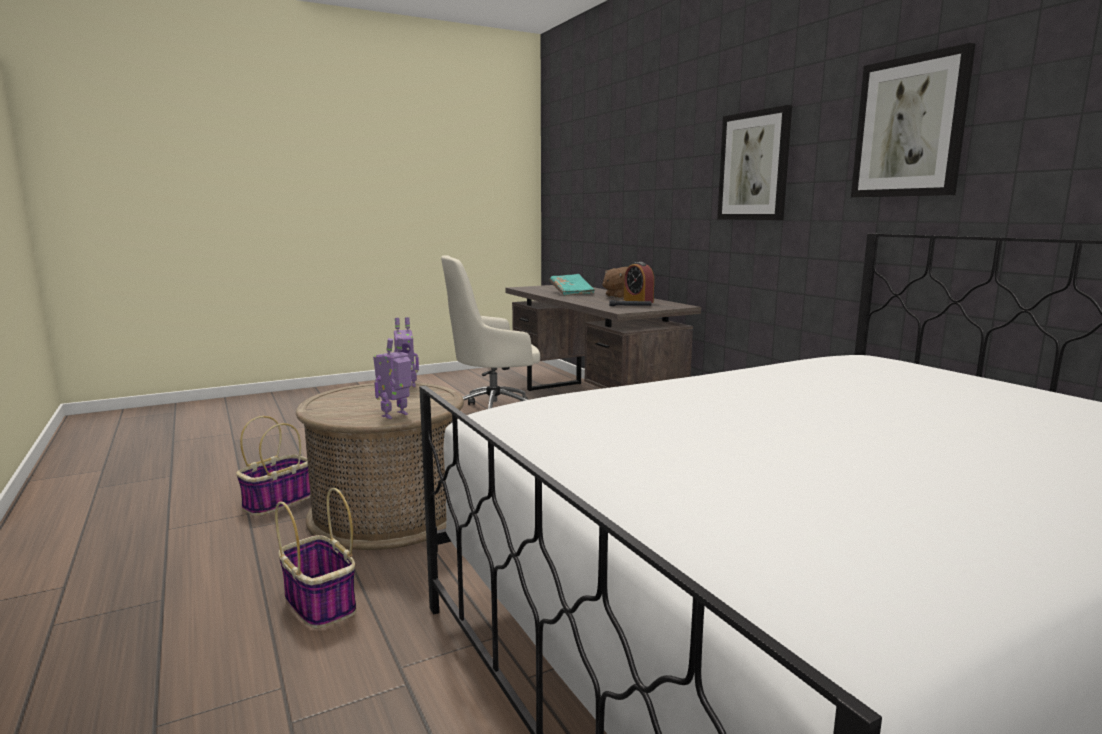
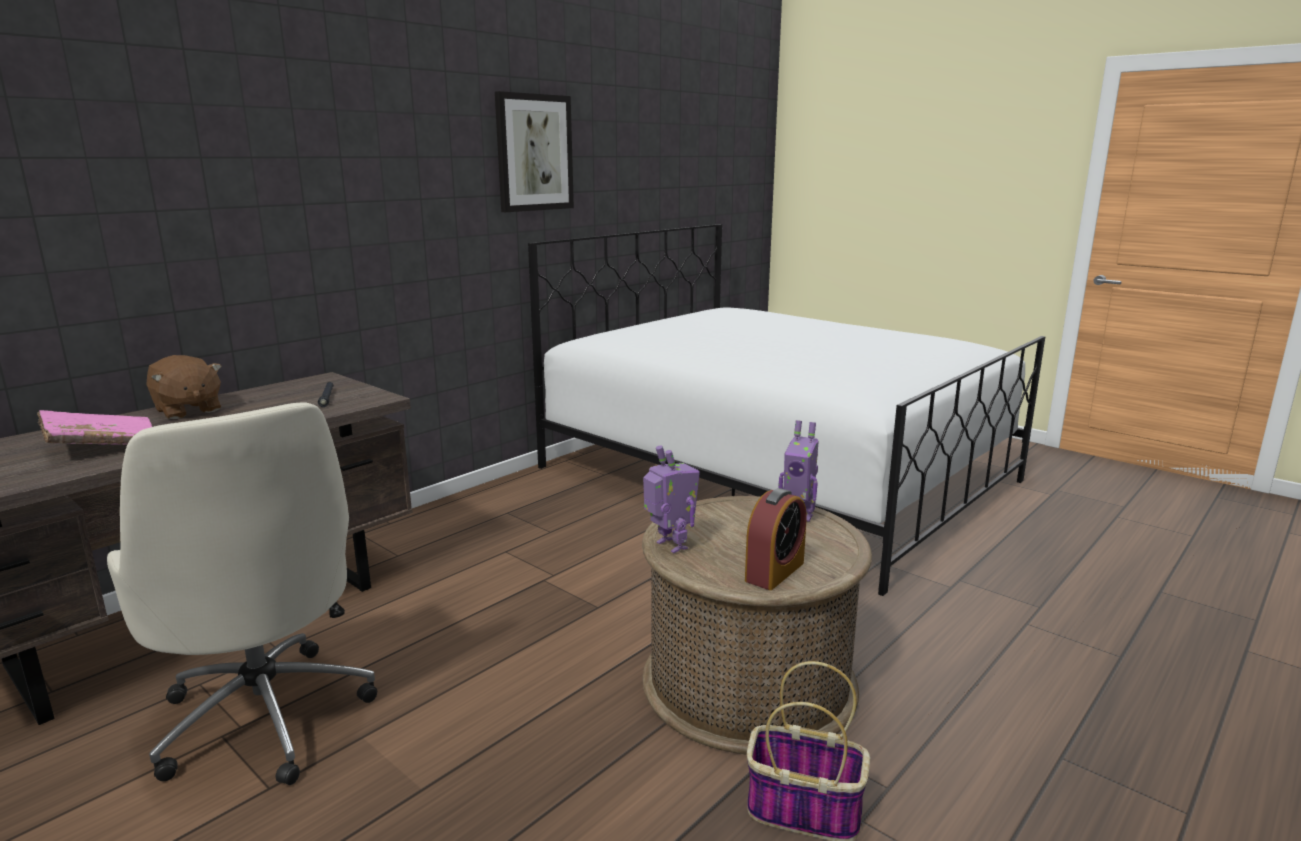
camera: 110 degrees left, 5 degrees up
basket [275,488,357,629] -> none
turquoise book [549,274,595,296] -> pink book [37,410,152,445]
alarm clock [624,262,654,303] -> alarm clock moved to [745,488,807,590]
picture [717,105,792,220] -> none

